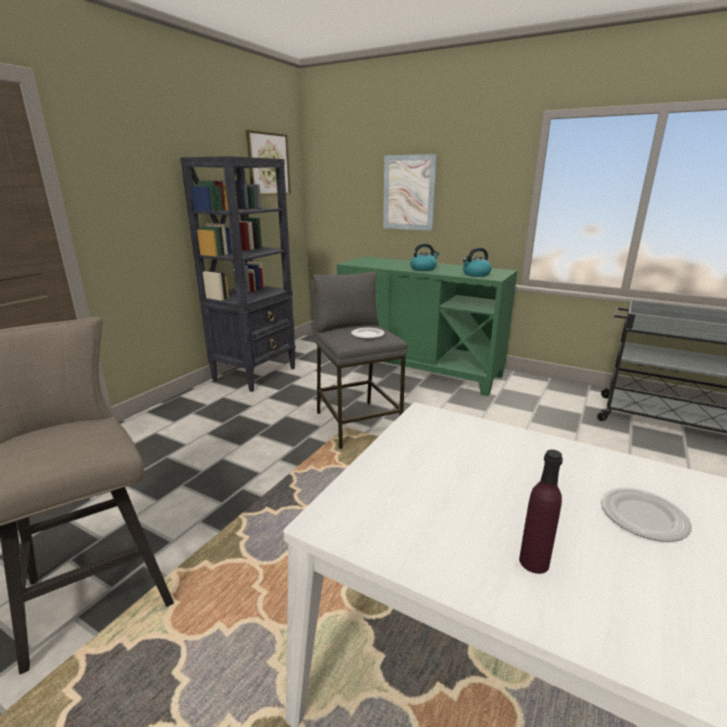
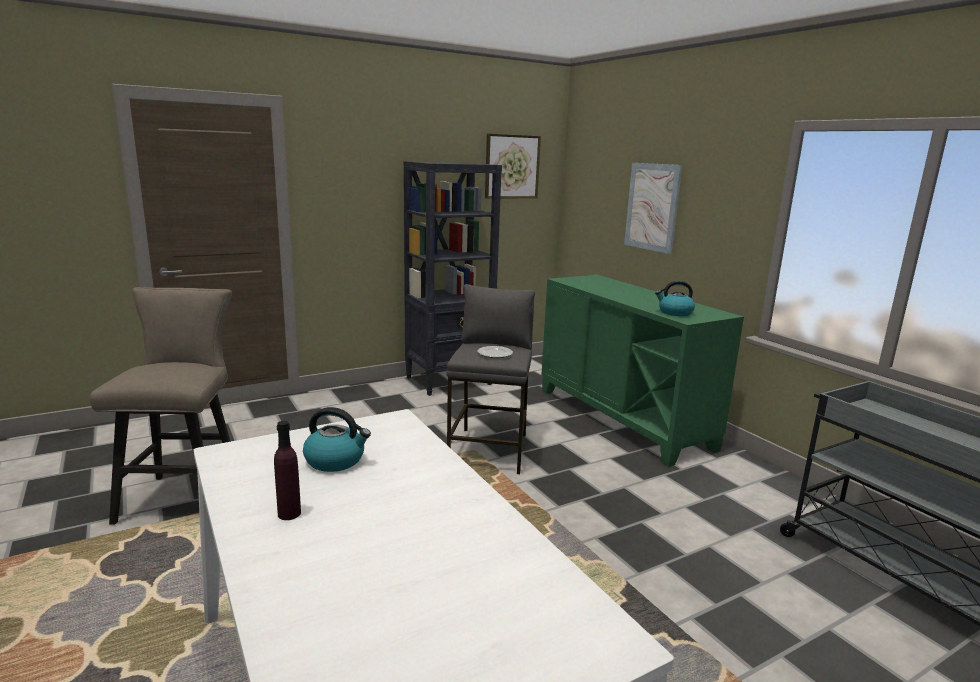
camera: 30 degrees right, 5 degrees down
kettle [410,244,439,271] -> kettle moved to [303,407,371,472]
plate [601,488,692,542] -> none

